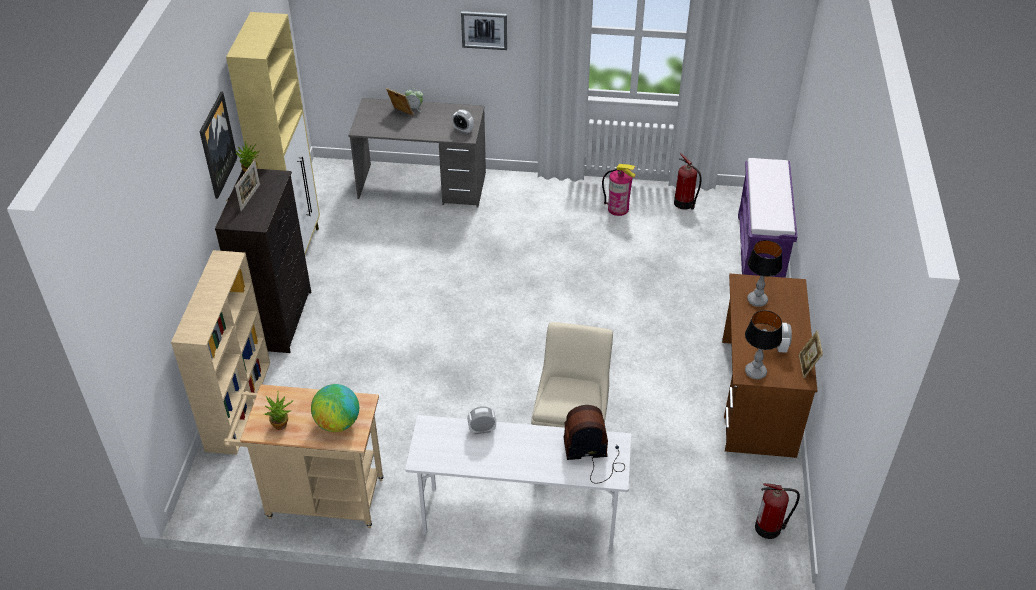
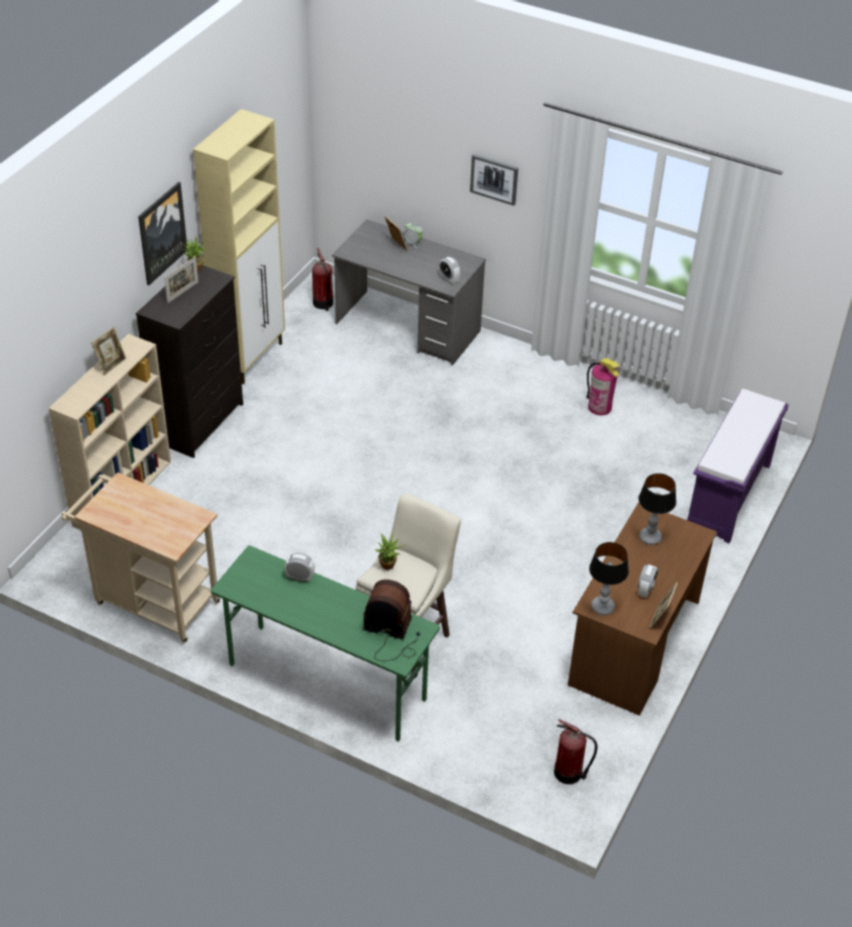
camera: 20 degrees right, 0 degrees up
potted plant [264,390,294,430] -> potted plant moved to [375,532,405,570]
globe [311,384,359,432] -> none
white desk [405,415,631,552] -> green desk [211,545,440,742]
fire extinguisher [674,153,702,210] -> fire extinguisher moved to [312,248,333,311]
none -> picture frame [91,327,127,375]

